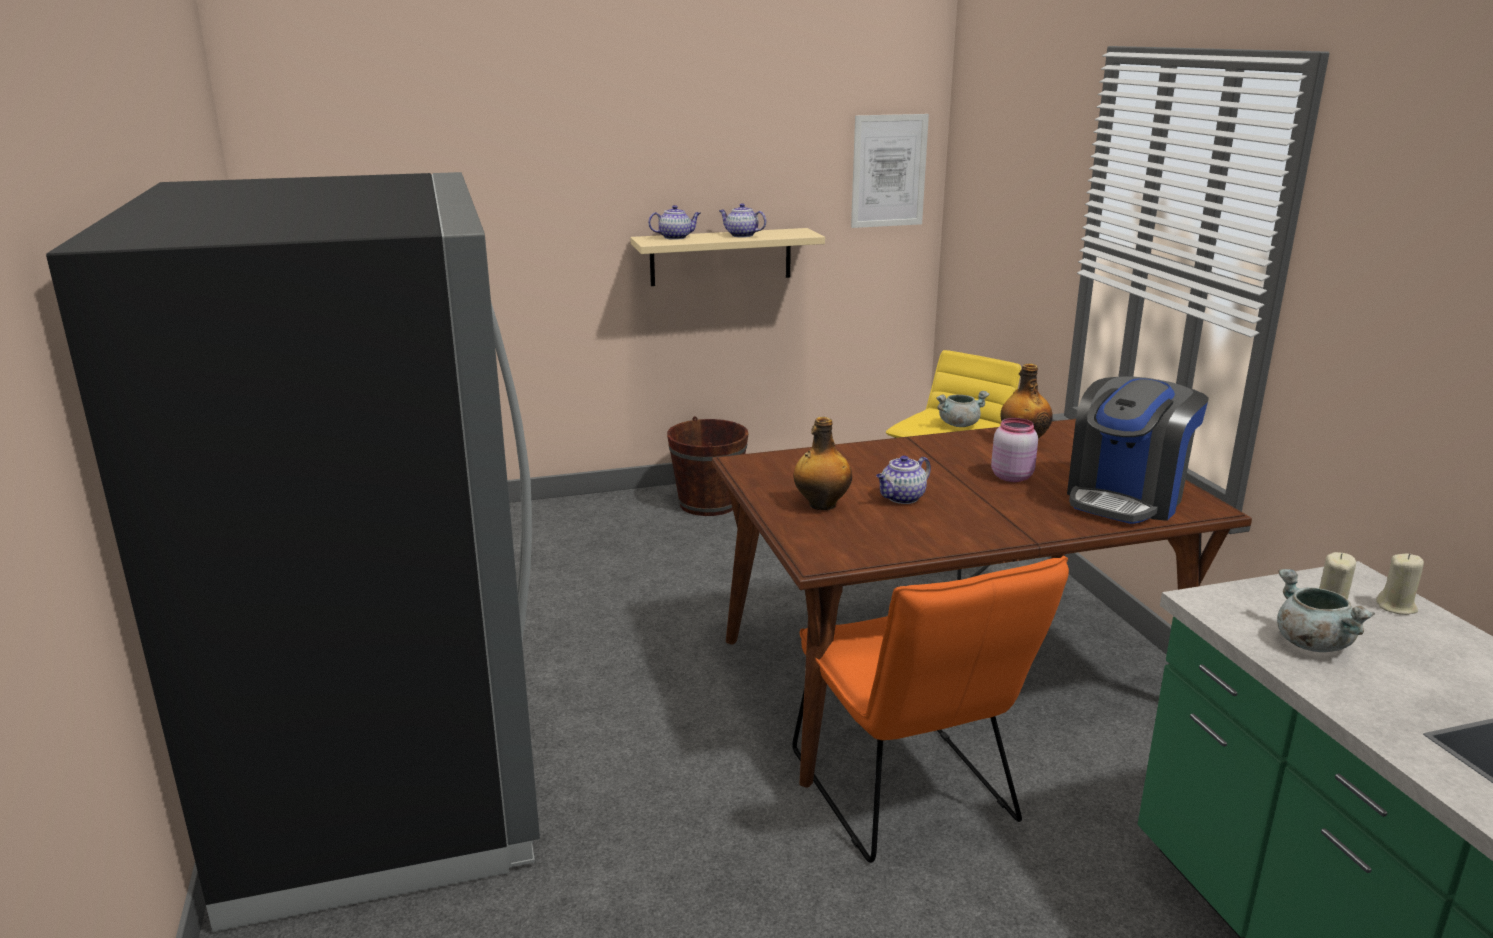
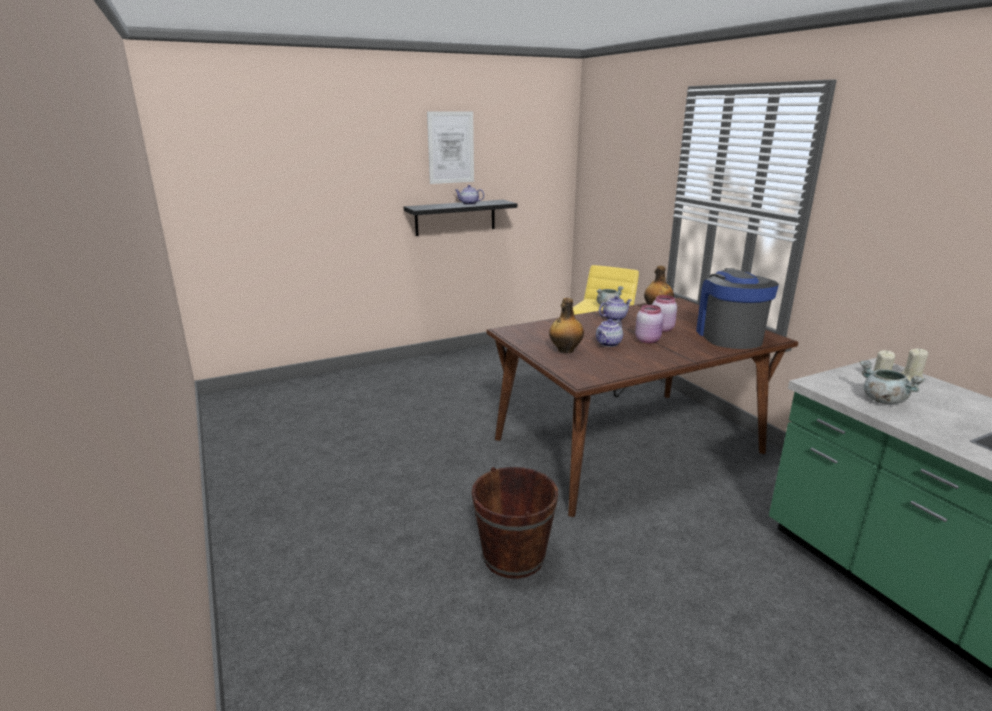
camera: 10 degrees left, 0 degrees up
black fridge [46,172,540,932] -> none
beige shelf [630,228,825,286] -> black shelf [404,200,517,236]
teapot [648,205,701,240] -> teapot moved to [599,296,632,321]
brown bucket [667,416,749,516] -> brown bucket moved to [471,467,558,579]
orange chair [792,556,1069,863] -> none
picture [851,114,929,228] -> picture moved to [427,111,474,184]
coffee machine [1067,376,1209,524] -> coffee machine turned 150 degrees clockwise [696,268,779,349]
none -> pink jar [635,305,664,343]

